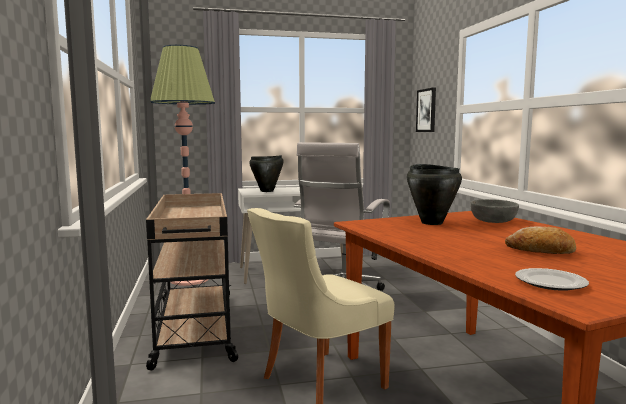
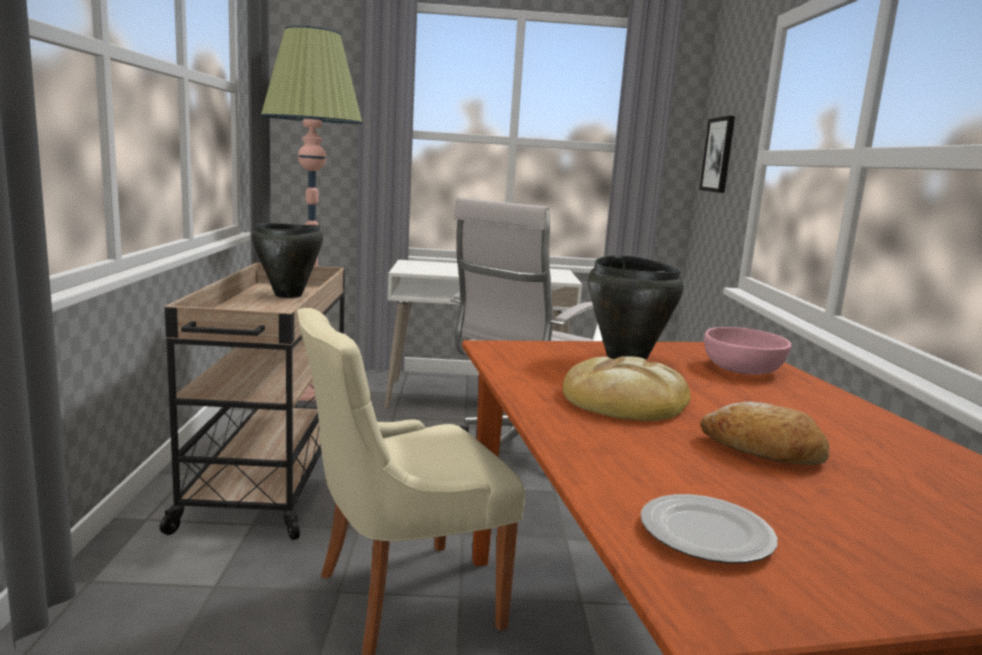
camera: 10 degrees right, 5 degrees up
black cooking pot [249,155,284,192] -> black cooking pot moved to [252,223,323,298]
grey bowl [470,199,519,223] -> pink bowl [704,327,791,375]
none -> bread [563,356,690,421]

